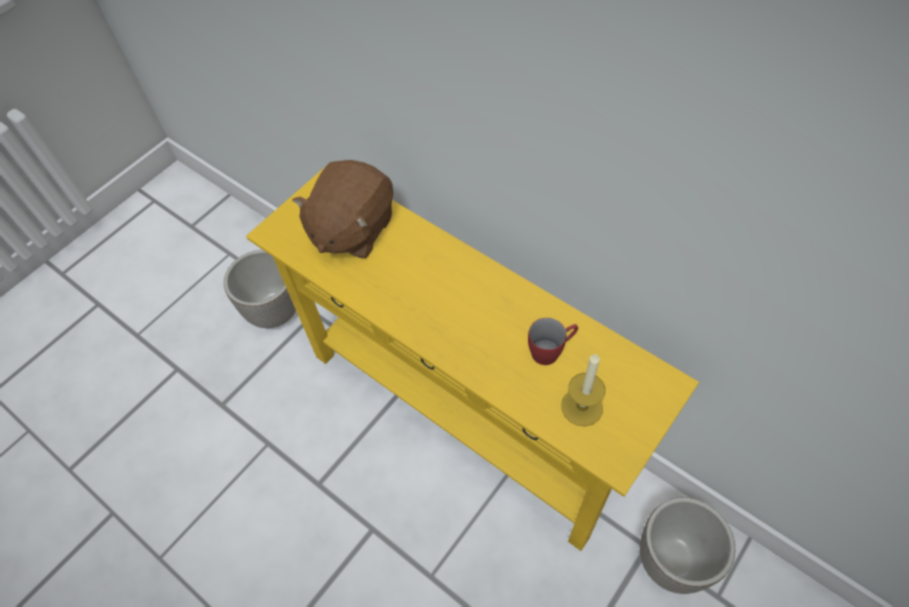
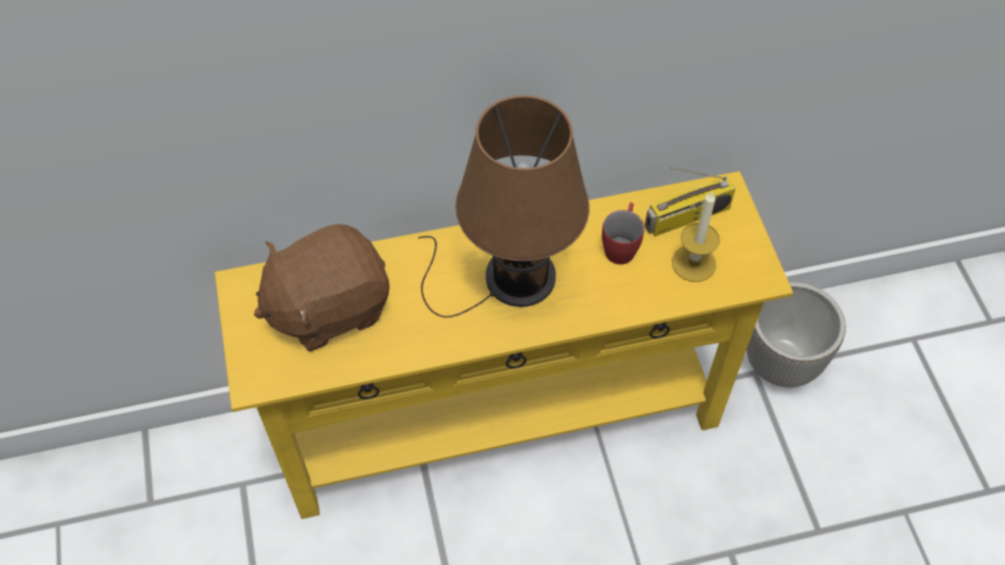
camera: 55 degrees left, 0 degrees up
planter [224,250,296,328] -> none
brown plush toy [292,160,393,258] -> brown plush toy turned 90 degrees clockwise [254,224,390,351]
none -> brown table lamp [418,95,590,317]
none -> radio [645,167,735,236]

